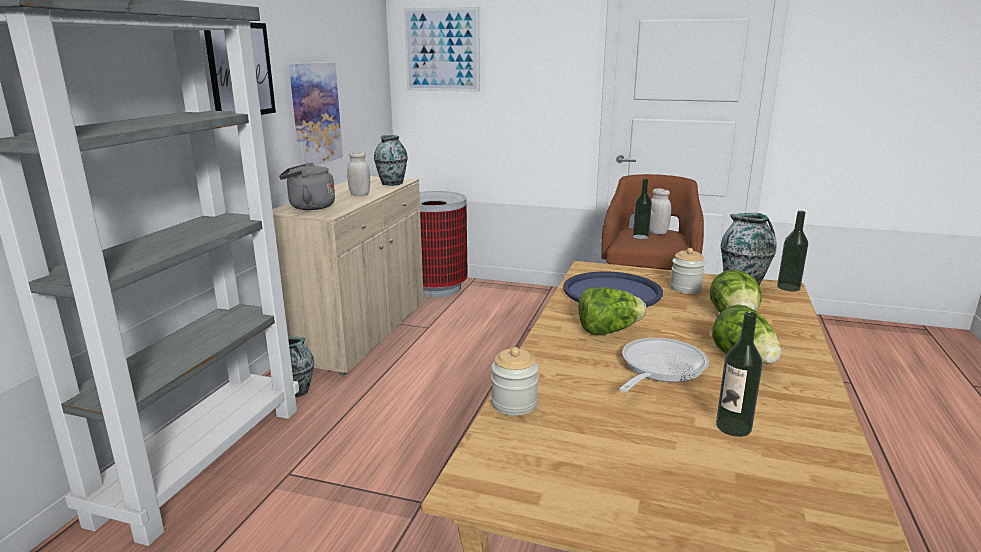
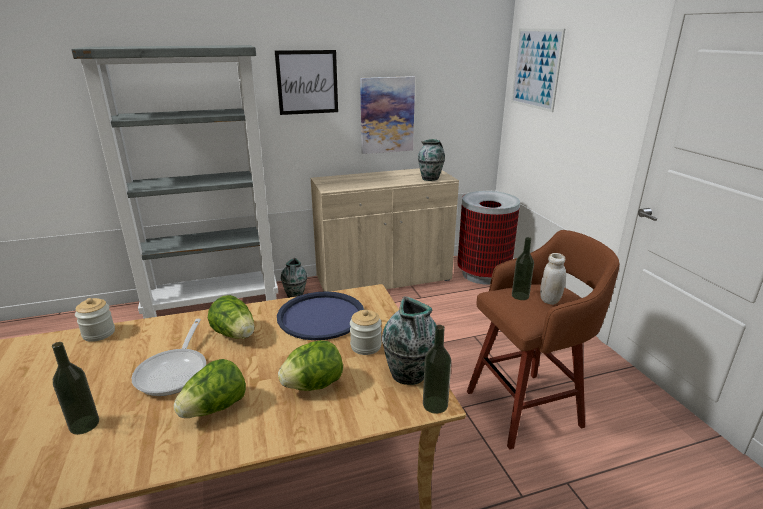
camera: 55 degrees right, 5 degrees up
grey kettle [279,162,335,210] -> none
white jar [347,152,370,196] -> none
frying pan [619,338,709,392] -> frying pan turned 90 degrees clockwise [132,319,206,396]

